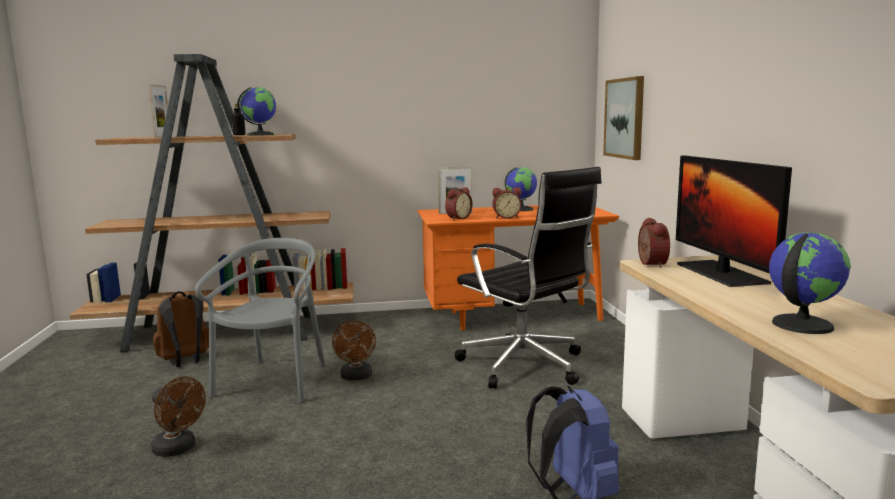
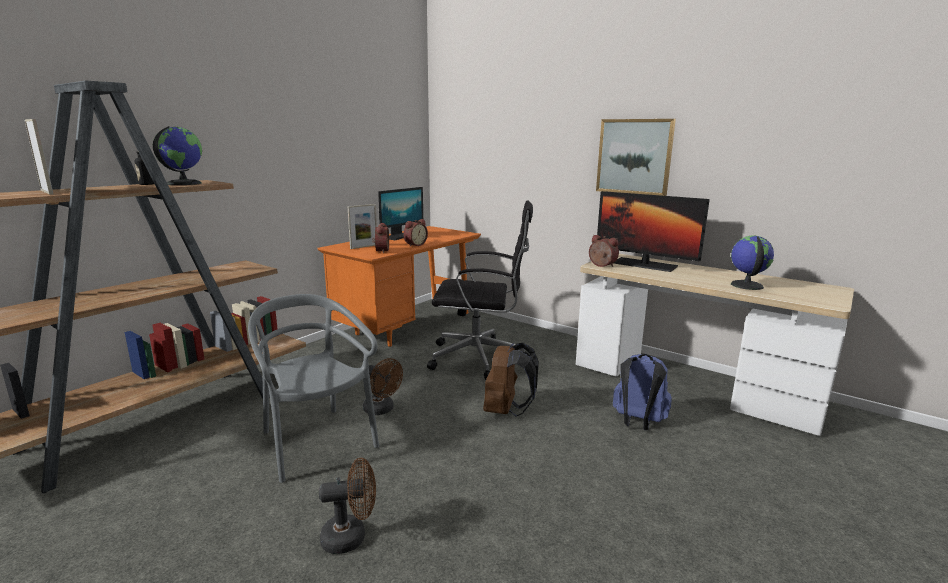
camera: 45 degrees left, 5 degrees up
brown backpack [153,291,209,367] -> brown backpack moved to [483,343,539,416]
globe [505,167,537,211] -> monitor [378,187,423,240]
picture [603,76,644,160] -> picture moved to [596,119,676,196]

